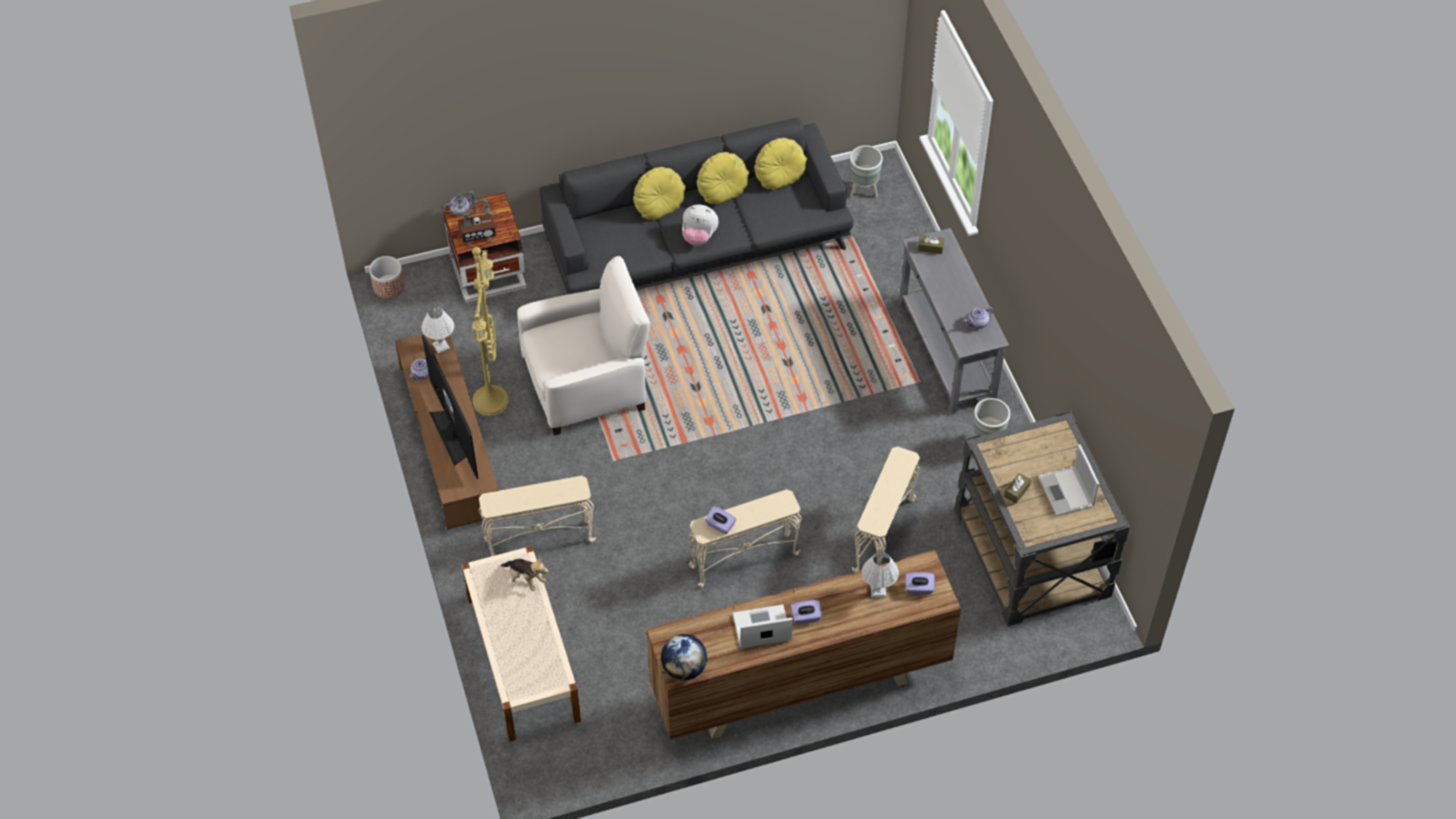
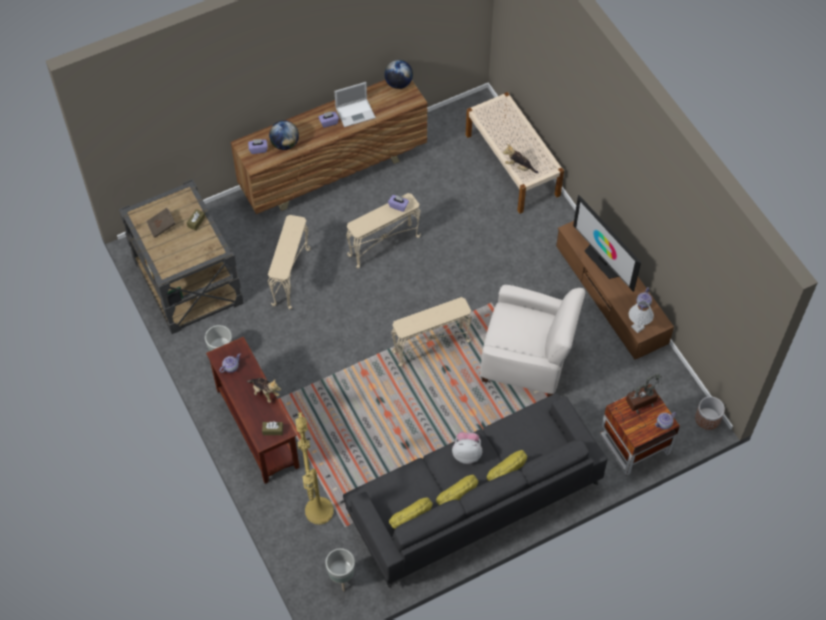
camera: 170 degrees right, 5 degrees up
yellow floor lamp [472,247,509,416] -> yellow floor lamp moved to [295,412,334,525]
beige side table [479,476,596,556] -> beige side table moved to [391,297,472,367]
white armchair [517,256,650,436] -> white armchair turned 135 degrees counterclockwise [480,285,585,397]
white table lamp [862,552,899,598] -> globe [269,120,299,150]
grey console table [899,228,1009,415] -> brown console table [206,337,300,484]
laptop [1038,444,1099,516] -> brown book [146,208,175,238]
none -> plush toy [247,378,281,403]

